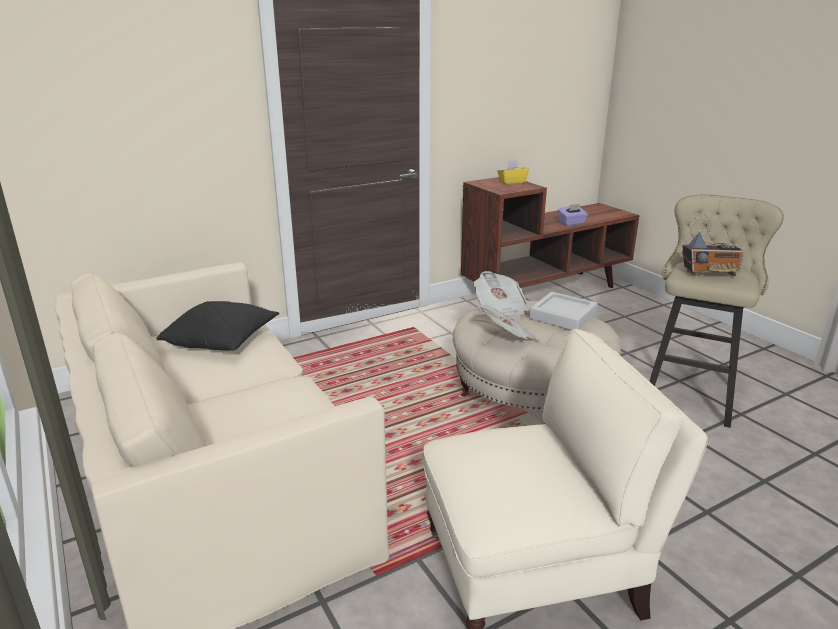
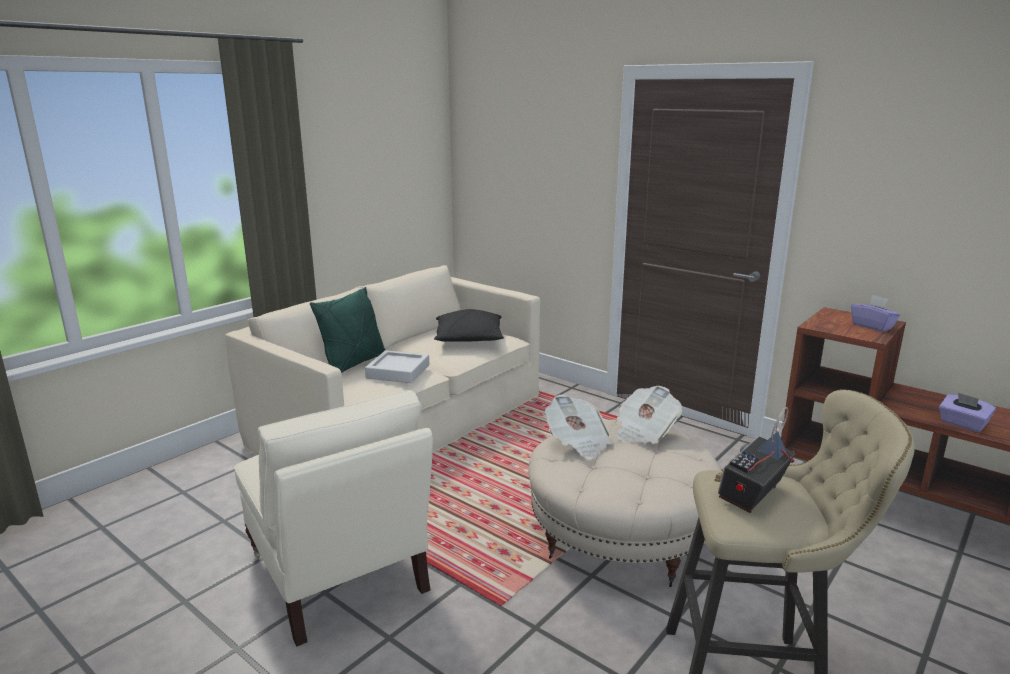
camera: 70 degrees right, 5 degrees down
yellow tissue box [497,160,529,184] -> purple tissue box [851,295,900,332]
grey tray [529,292,598,330] -> grey tray moved to [365,350,429,383]
radio [682,215,744,276] -> radio turned 60 degrees clockwise [714,407,795,513]
none -> green pillow [310,287,385,373]

